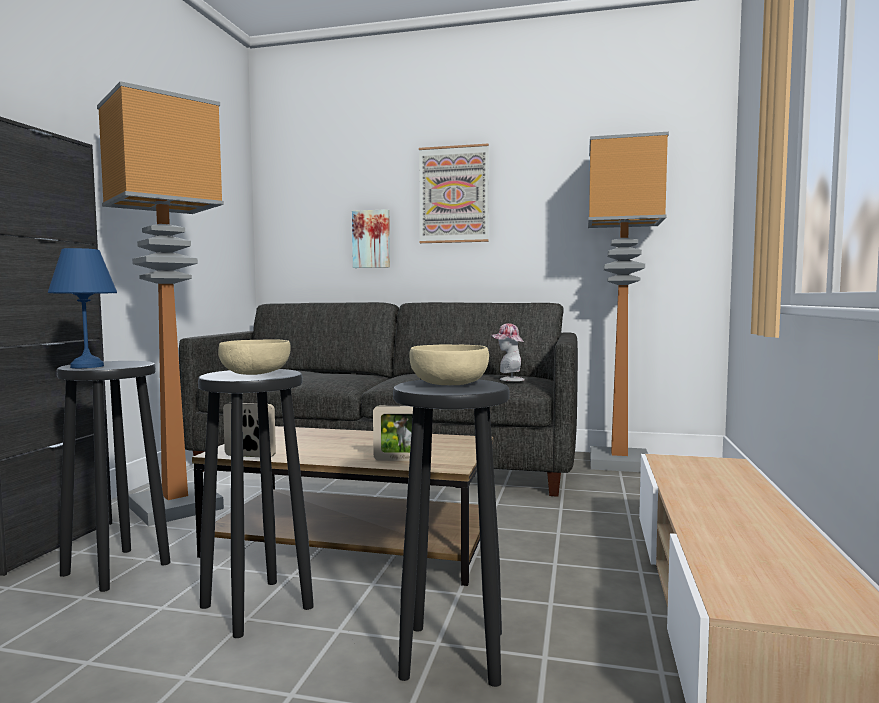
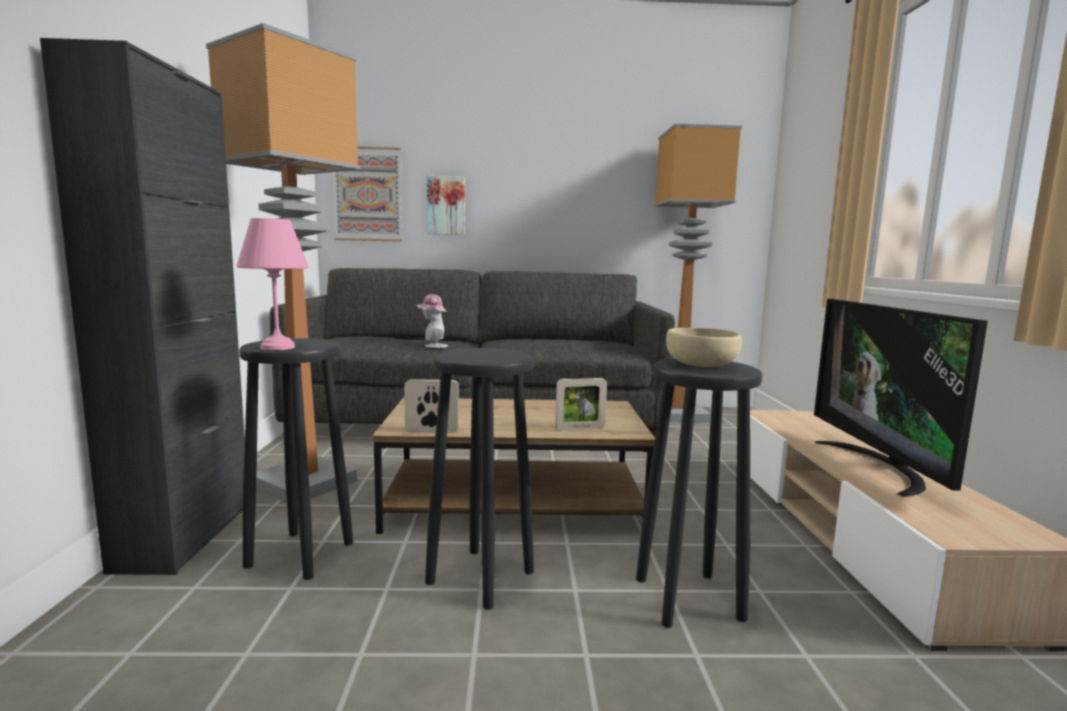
camera: 15 degrees left, 5 degrees up
blue table lamp [48,248,117,368] -> pink table lamp [236,218,309,350]
beige bowl [218,339,291,375] -> none
picture [419,144,489,243] -> picture moved to [333,146,403,242]
hat [491,323,525,381] -> hat moved to [416,294,448,348]
none -> television [814,299,988,497]

